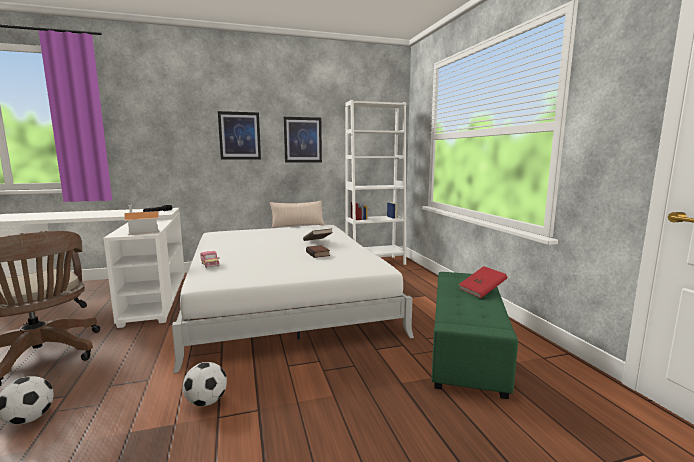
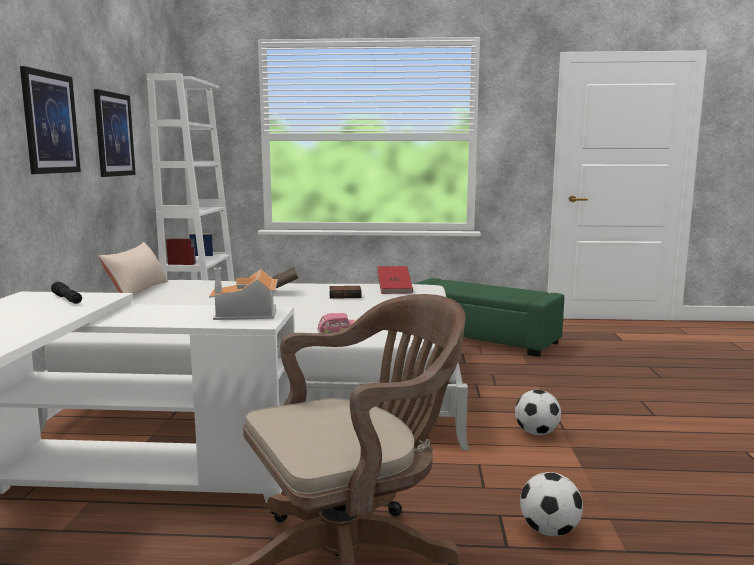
camera: 70 degrees left, 0 degrees up
red book [458,266,507,298] -> red book moved to [377,266,413,294]

